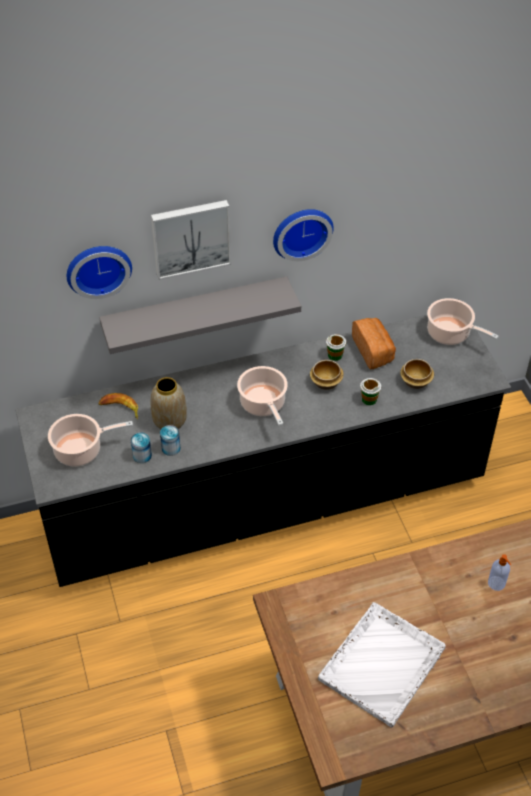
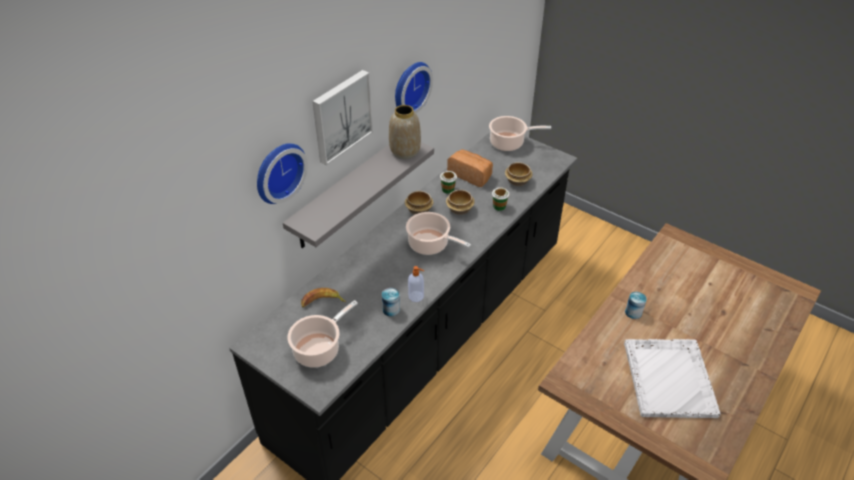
camera: 35 degrees left, 5 degrees down
can [131,433,152,463] -> can moved to [625,292,647,319]
vase [151,377,187,429] -> vase moved to [389,105,421,159]
soap dispenser [488,554,511,591] -> soap dispenser moved to [408,266,424,302]
none -> bowl [405,191,433,215]

